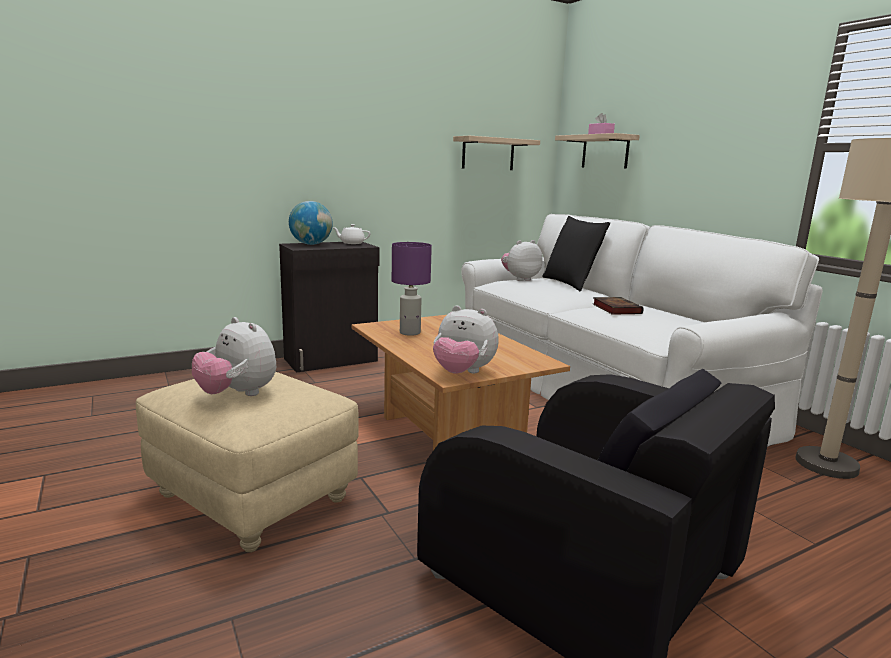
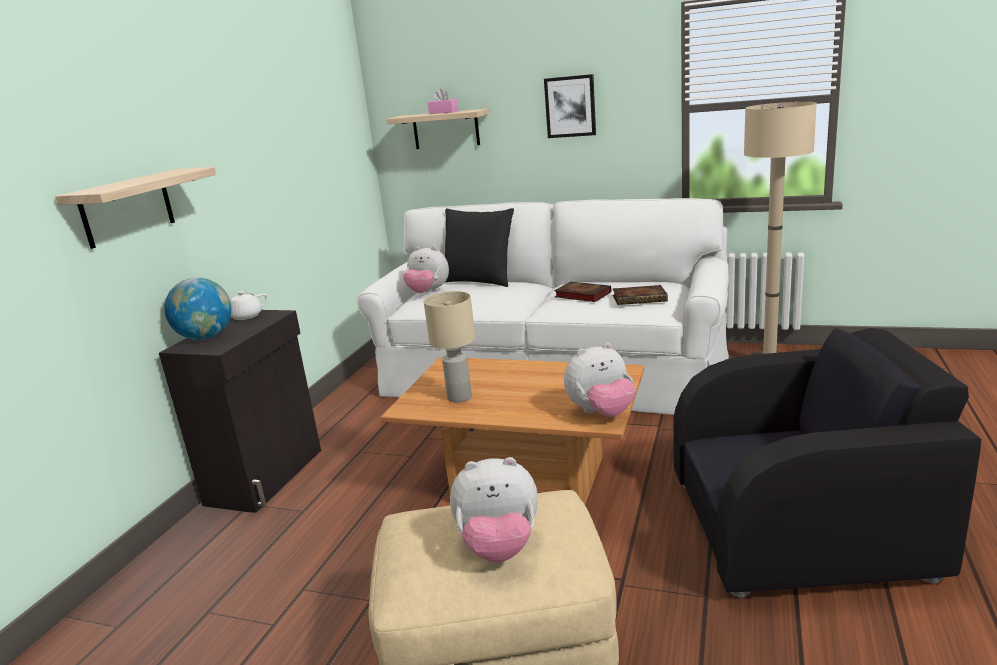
camera: 40 degrees left, 5 degrees up
purple table lamp [392,242,432,336] -> beige table lamp [424,291,475,403]
shelf [453,136,540,170] -> shelf moved to [55,167,216,249]
plush toy [501,240,542,281] -> plush toy turned 90 degrees counterclockwise [403,246,449,293]
none -> picture [544,74,596,138]
none -> book [613,285,668,305]

